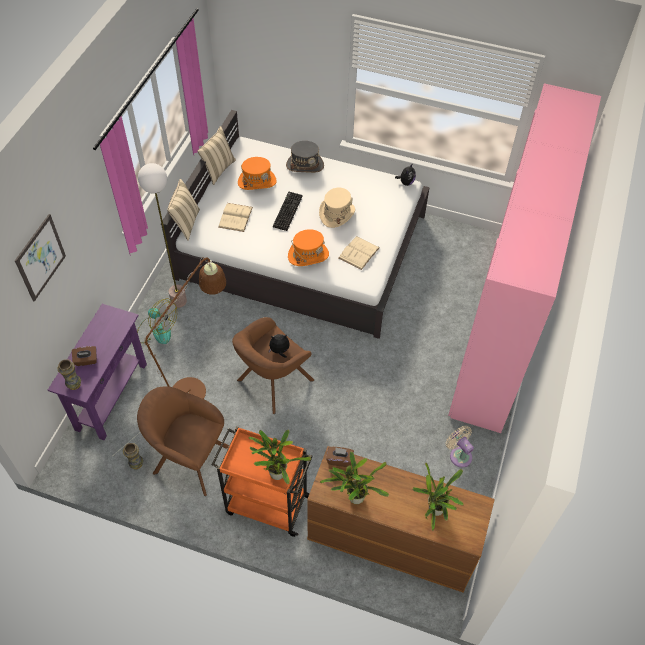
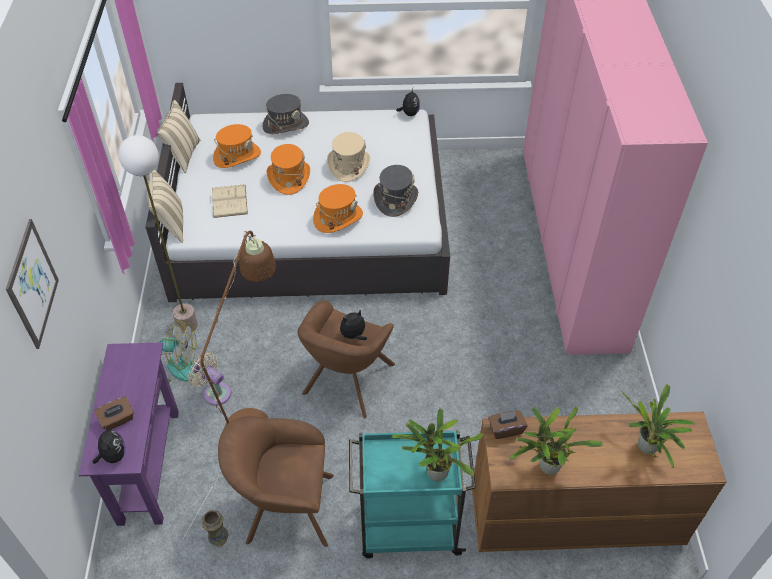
camera: 20 degrees left, 5 degrees down
vase [57,359,81,390] -> plush toy [92,426,126,464]
orange cart [212,426,313,537] -> turquoise cart [349,430,476,558]
keyboard [273,192,303,231] -> orange hat [266,144,310,195]
beige book [339,236,380,270] -> grey hat [373,165,418,217]
beige fan [446,426,474,467] -> beige fan moved to [188,352,231,406]

